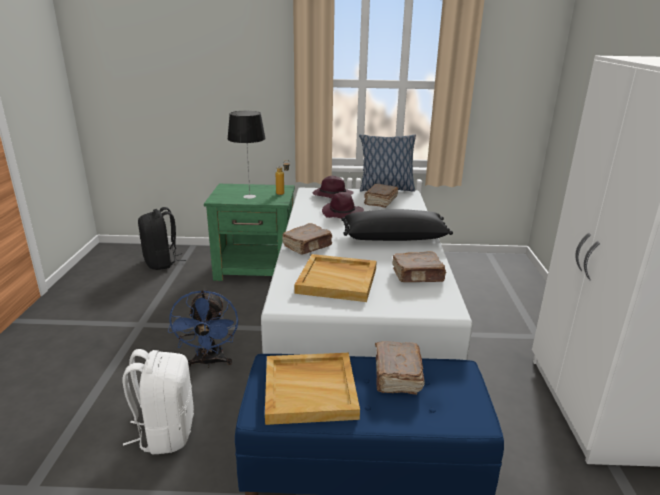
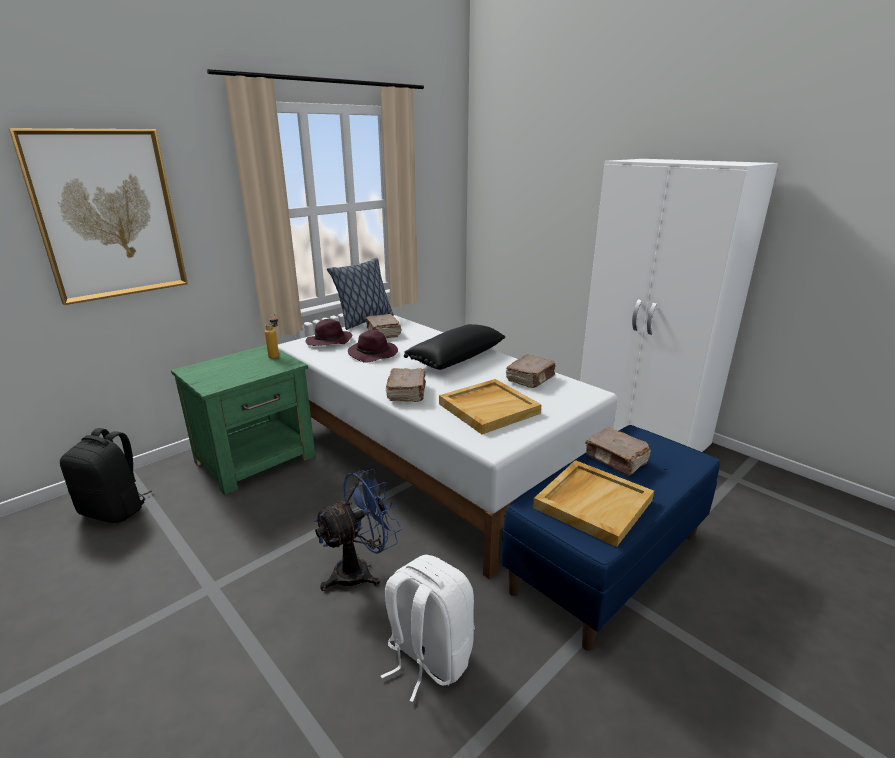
camera: 45 degrees left, 0 degrees up
blue fan [168,290,238,368] -> blue fan turned 75 degrees counterclockwise [313,469,402,591]
table lamp [228,111,266,199] -> none
none -> picture [8,128,188,305]

